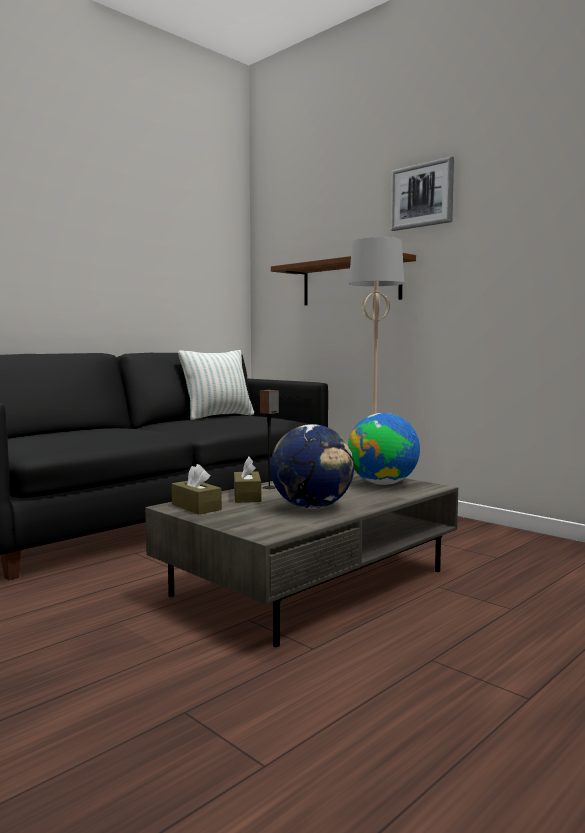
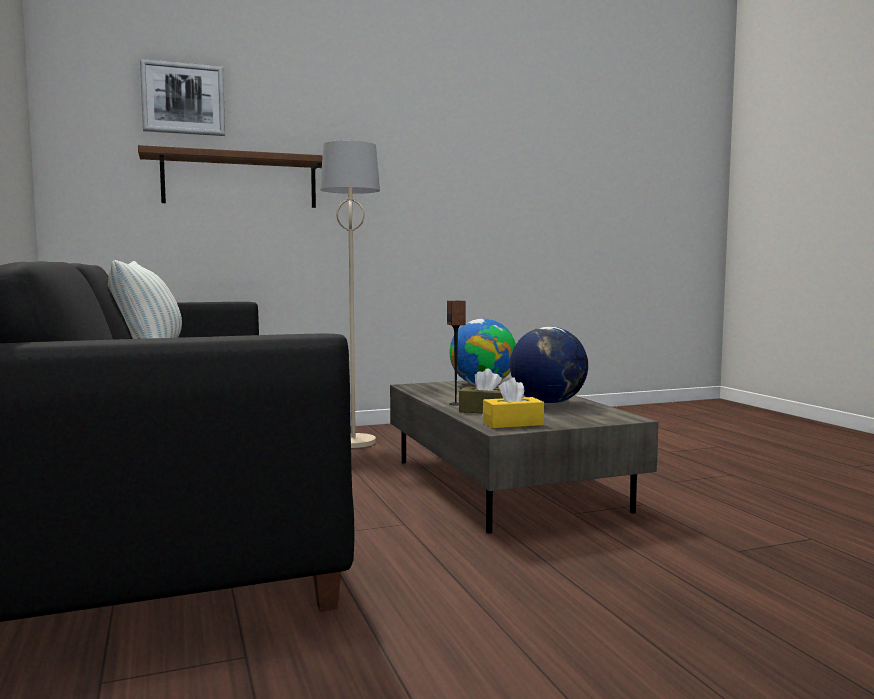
camera: 65 degrees left, 0 degrees up
brown tissue box [172,464,222,515] -> yellow tissue box [483,377,544,429]
picture [391,156,454,231] -> picture moved to [140,59,225,136]

